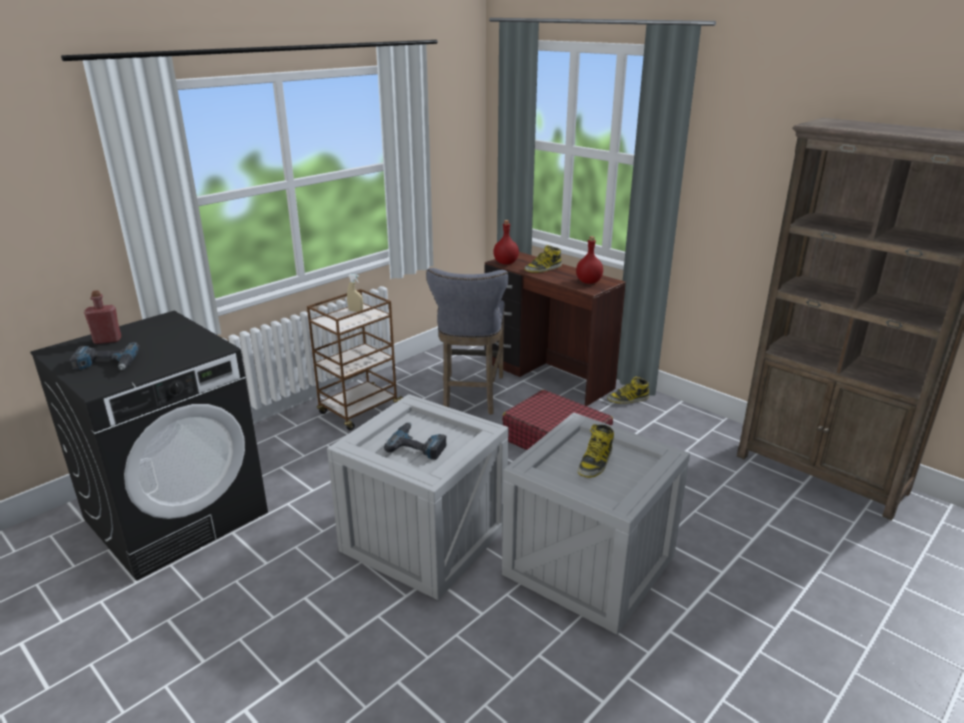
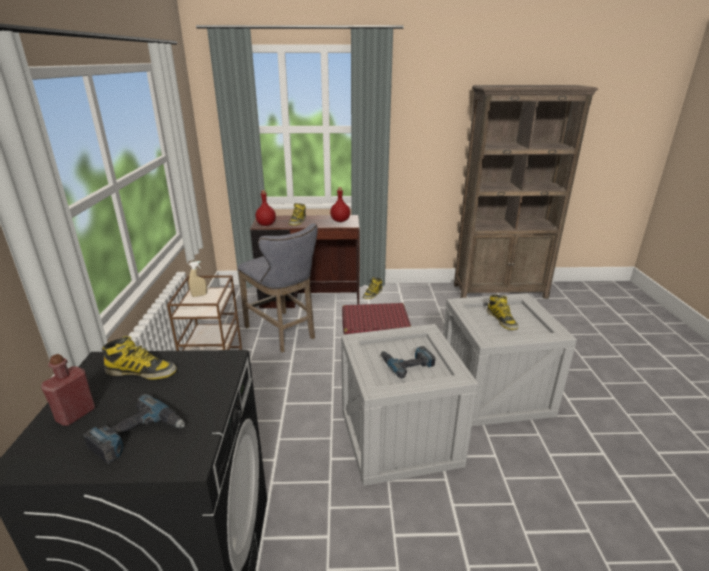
camera: 45 degrees left, 0 degrees up
none -> boot [102,336,177,380]

